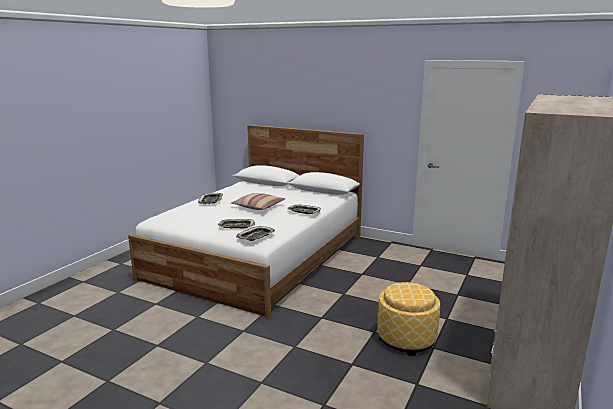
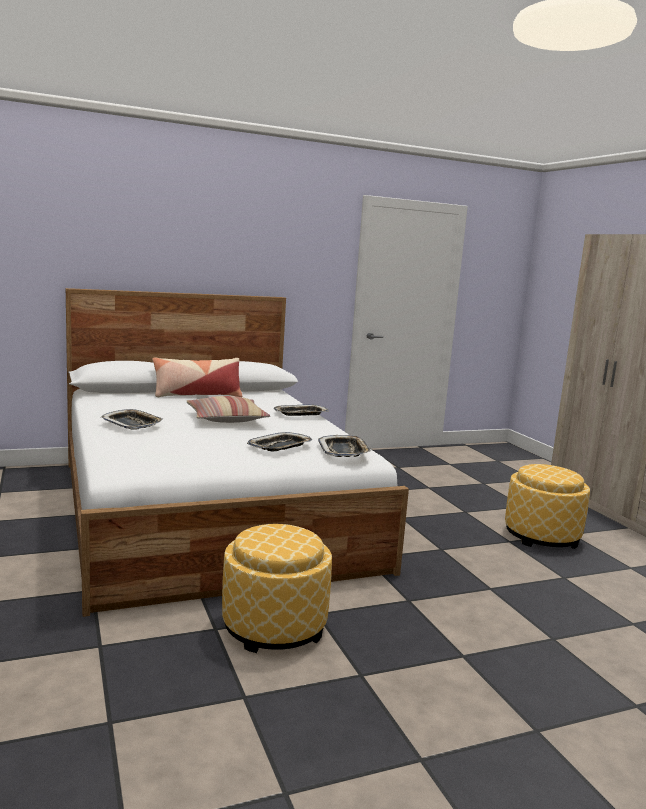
camera: 50 degrees left, 5 degrees down
none -> pillow [152,358,242,397]
none -> ottoman [222,524,332,653]

